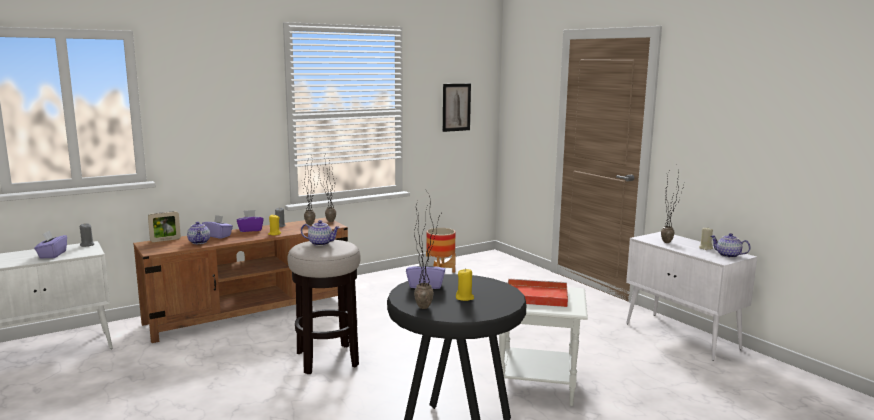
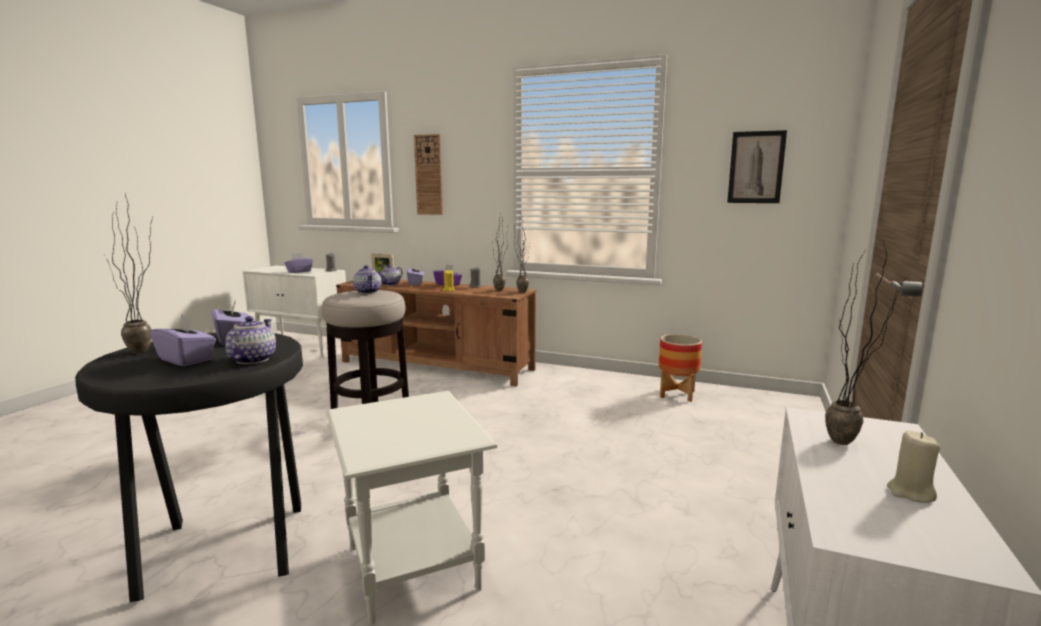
camera: 55 degrees right, 0 degrees up
yellow candle [456,268,474,301] -> purple tissue box [150,314,216,367]
red tray [508,279,568,307] -> none
teapot [711,233,751,258] -> teapot moved to [225,316,276,364]
none -> wall clock [414,134,443,215]

